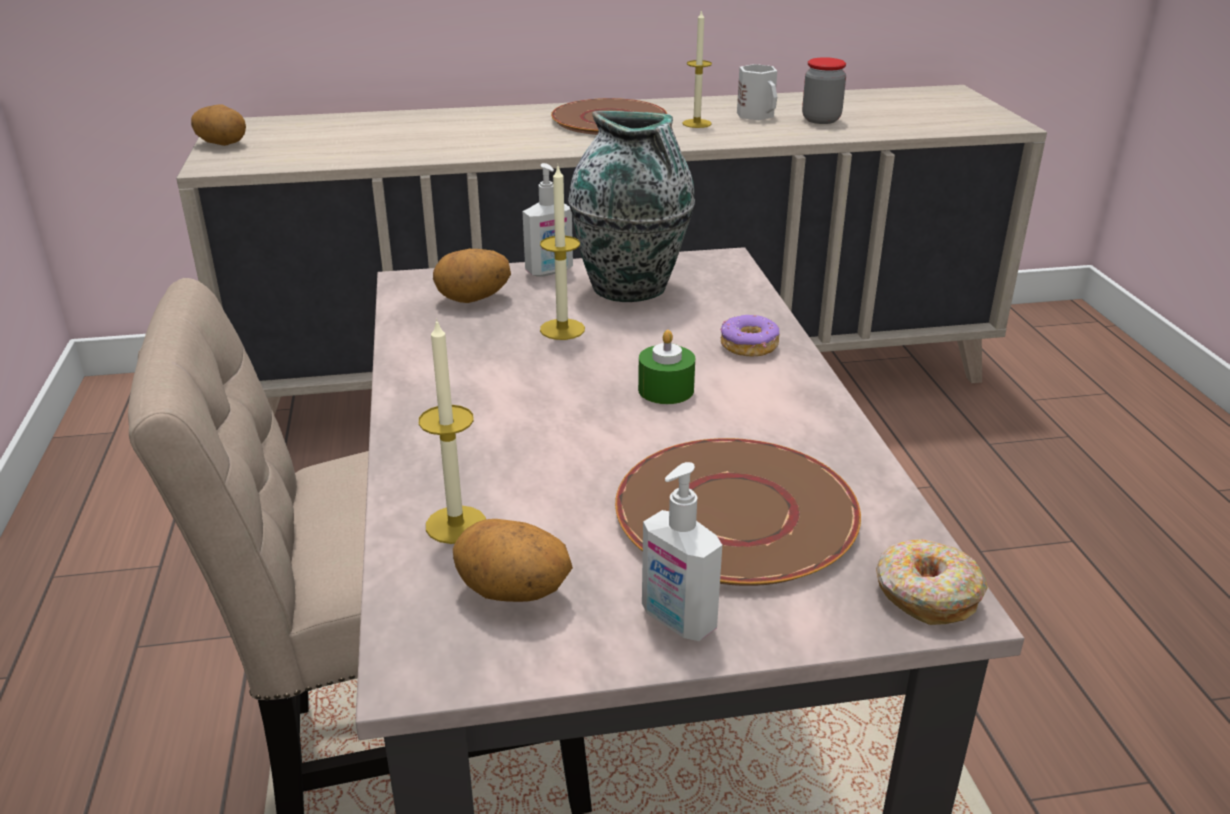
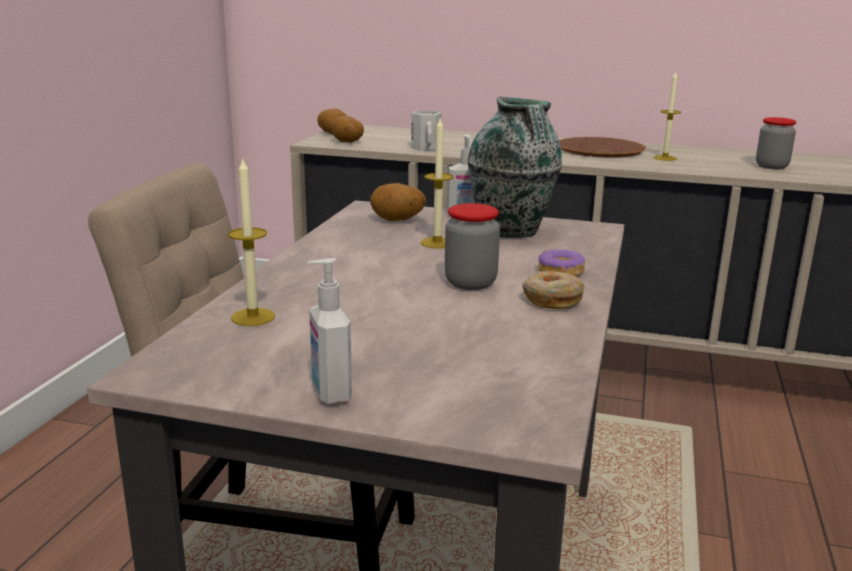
camera: 25 degrees right, 10 degrees down
potato [453,519,573,602] -> potato moved to [331,116,364,143]
brown plate [615,438,861,586] -> none
green candle [638,330,695,404] -> jar [445,203,500,290]
white mug [737,64,777,120] -> white mug moved to [411,111,442,151]
donut [876,539,988,625] -> donut moved to [522,271,585,309]

